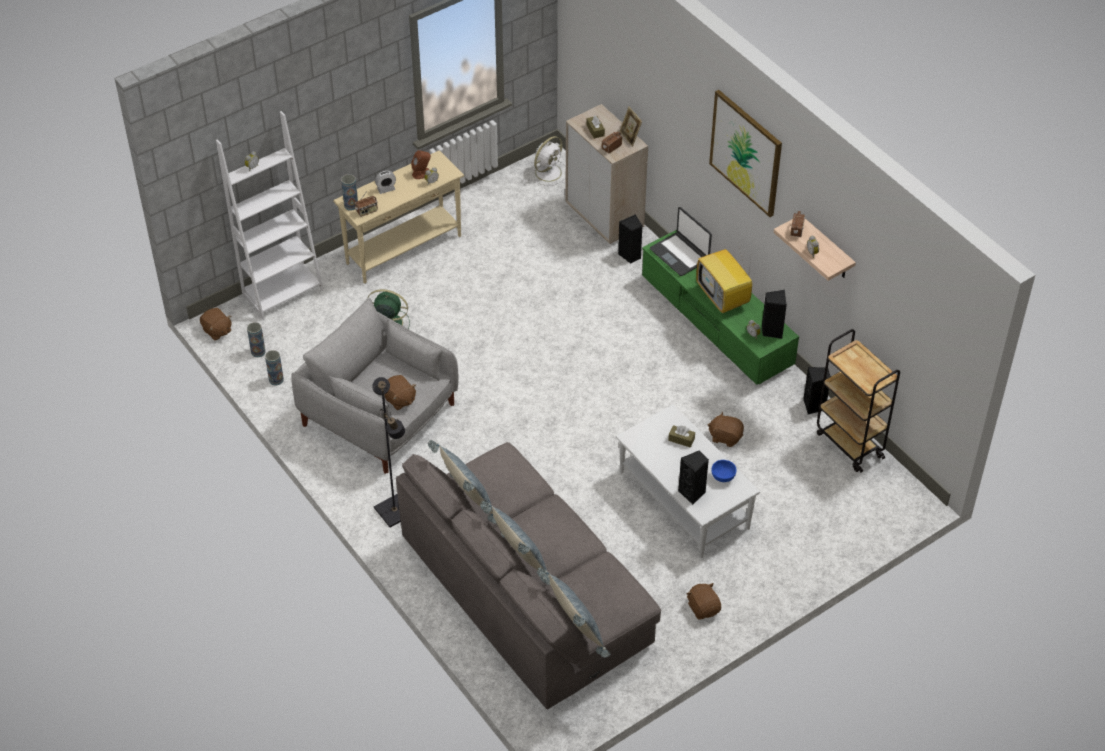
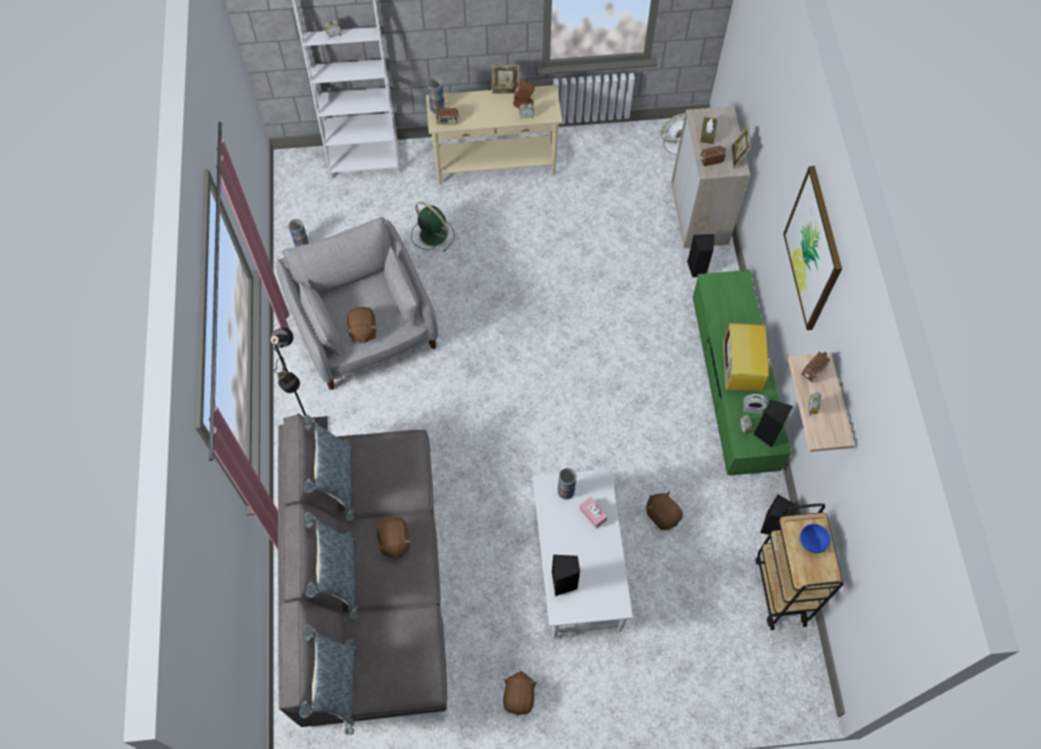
camera: 30 degrees right, 15 degrees up
brown plush toy [200,308,232,341] -> brown plush toy moved to [377,517,411,560]
vase [247,322,266,357] -> vase moved to [558,468,577,500]
alarm clock [375,171,396,194] -> alarm clock moved to [743,394,768,414]
laptop [650,207,712,276] -> none
brown tissue box [668,425,695,448] -> pink tissue box [580,497,608,528]
blue bowl [712,460,737,482] -> blue bowl moved to [800,524,831,553]
none -> picture frame [492,65,519,94]

